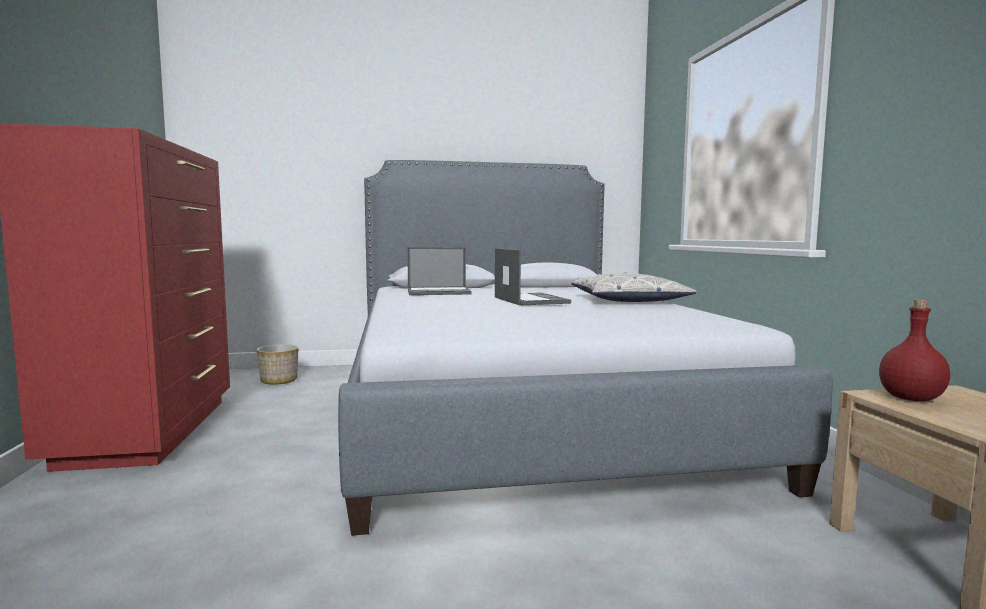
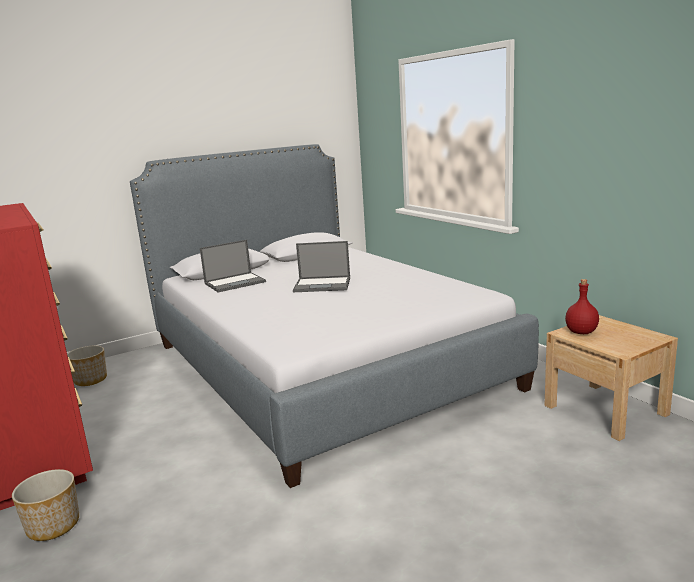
camera: 20 degrees left, 10 degrees up
laptop [495,248,571,305] -> laptop turned 135 degrees clockwise [293,241,350,292]
pillow [571,272,697,302] -> none
none -> planter [12,469,79,541]

